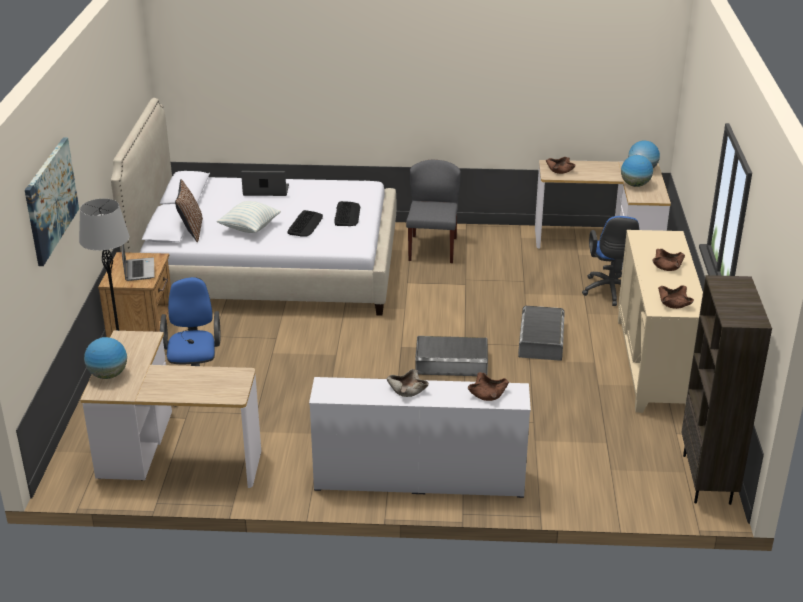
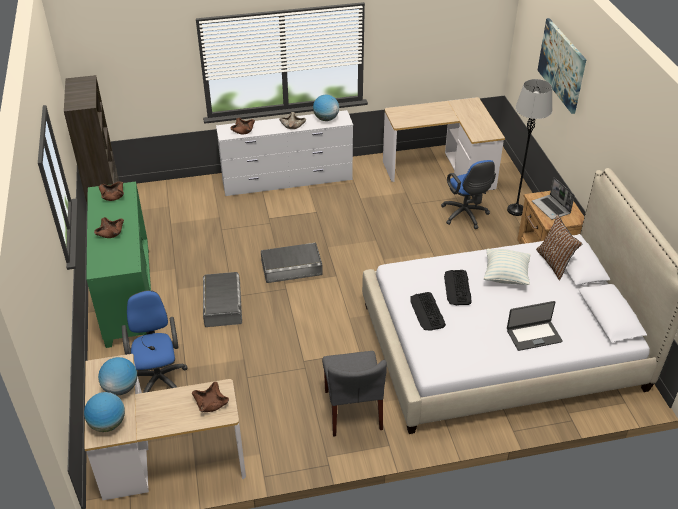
camera: 165 degrees right, 10 degrees up
globe [84,337,127,379] -> globe moved to [313,95,339,121]
beige cabinet [618,230,703,413] -> green cabinet [86,182,151,348]

